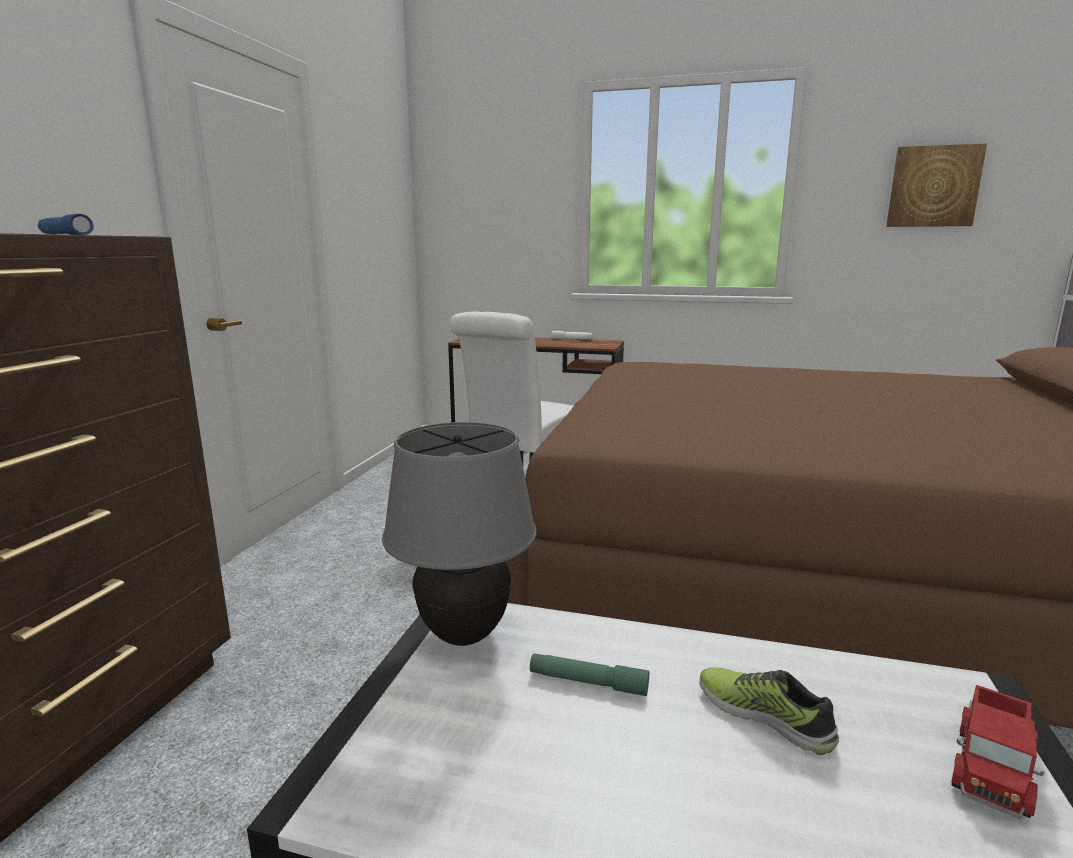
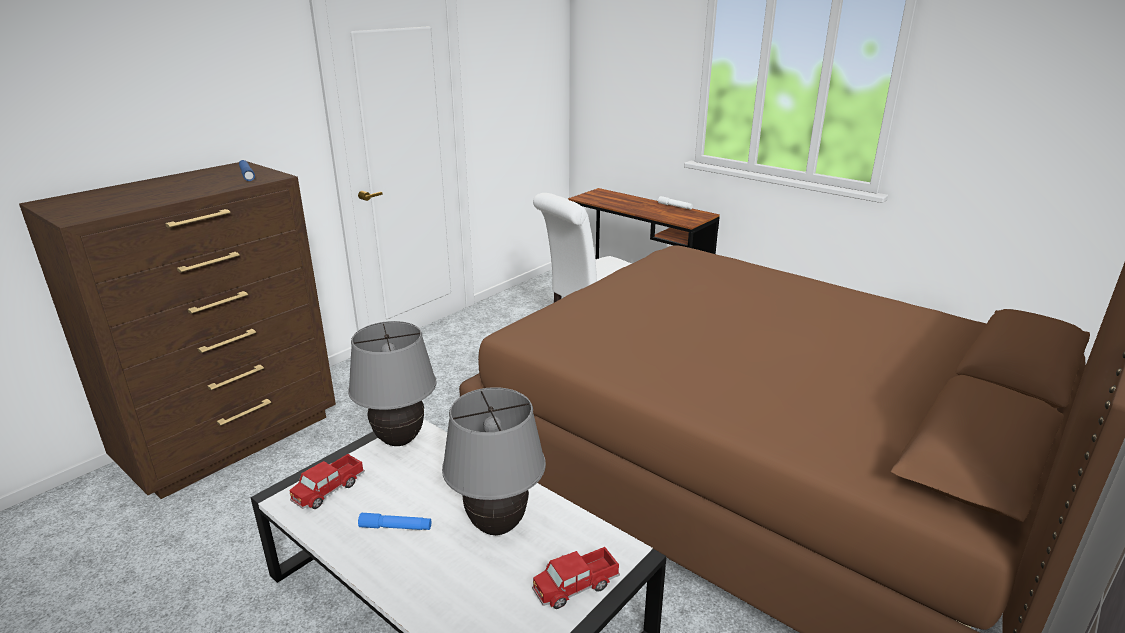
camera: 25 degrees right, 10 degrees up
green flashlight [530,653,649,696] -> none
shoe [699,667,839,755] -> grey table lamp [442,387,546,535]
picture [886,144,987,227] -> none
none -> toy truck [289,454,365,509]
none -> blue flashlight [358,513,431,530]

